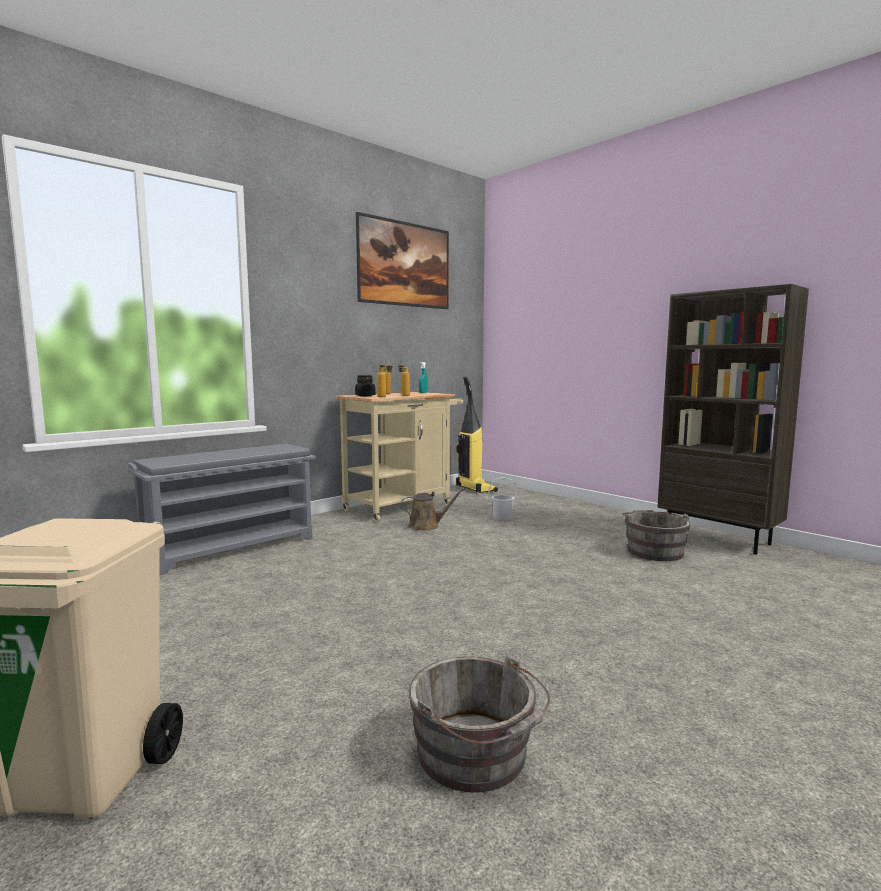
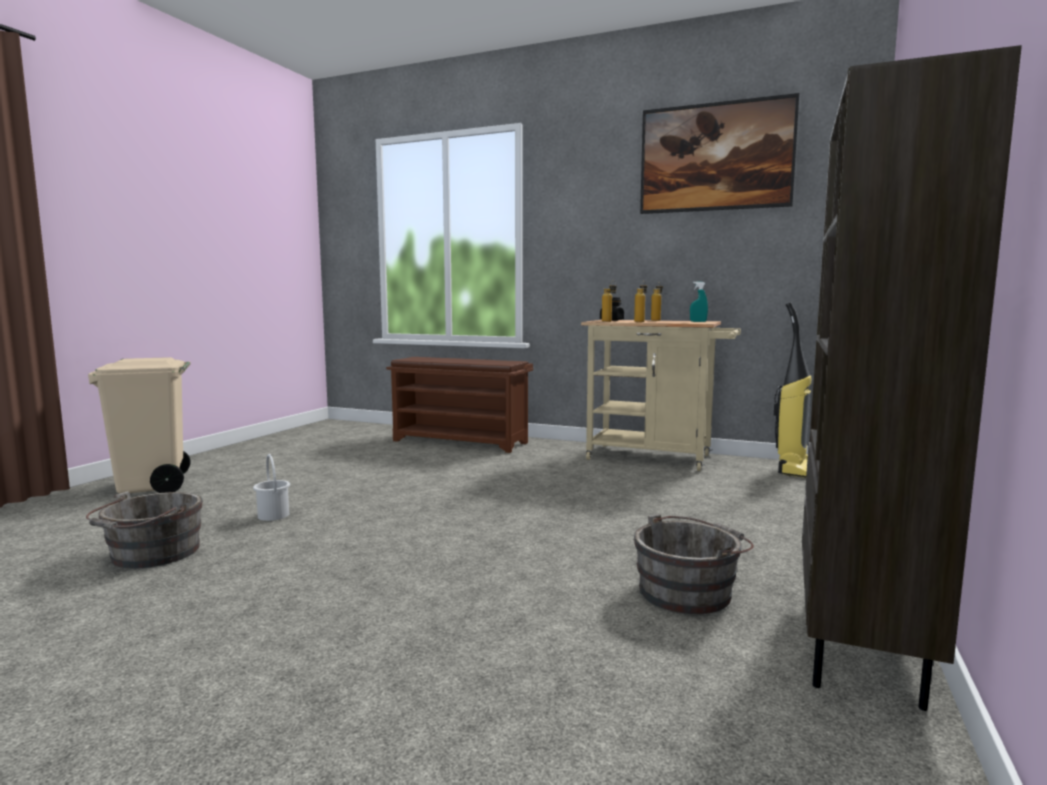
camera: 65 degrees right, 0 degrees up
grey shoe rack [127,444,316,576] -> brown shoe rack [386,357,533,453]
brown watering can [401,488,465,531] -> none
white bucket [488,477,518,520] -> white bucket moved to [253,454,290,521]

